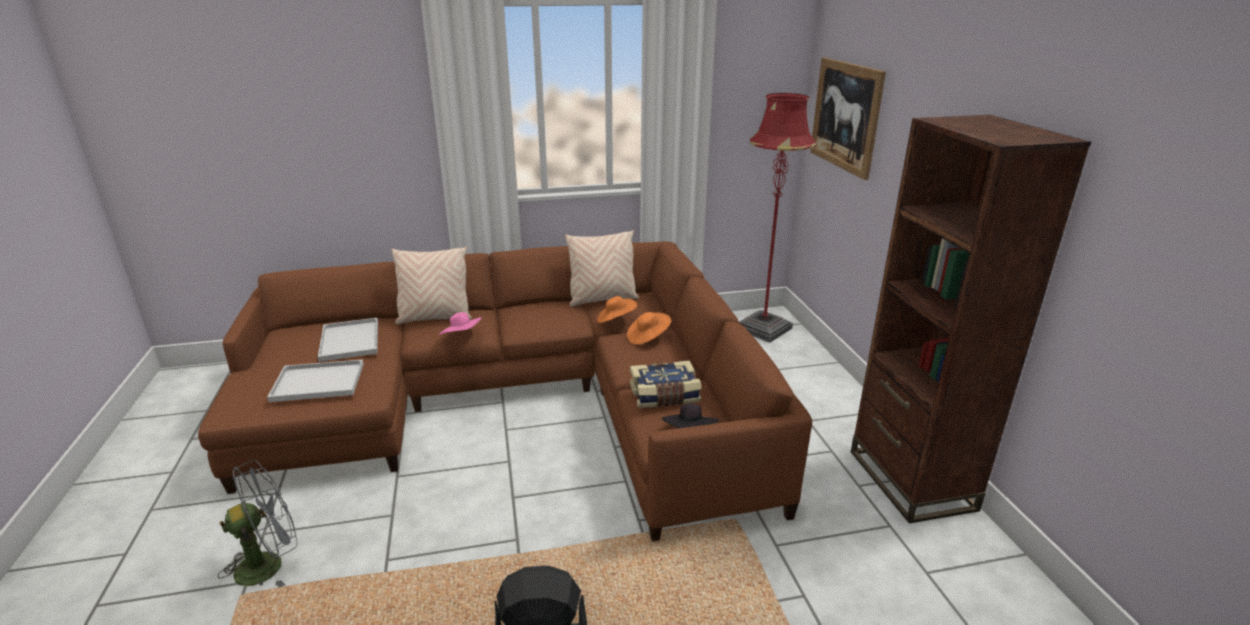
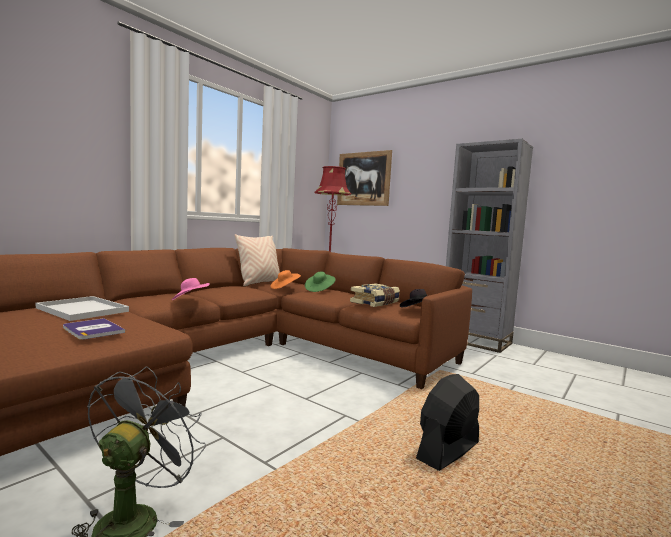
camera: 40 degrees left, 20 degrees down
white tray [267,359,364,402] -> book [63,318,125,340]
beige pillow [391,247,472,324] -> none
orange hat [627,312,671,344] -> green hat [305,272,336,292]
brown bookcase [851,115,1091,523] -> grey bookcase [446,139,533,353]

